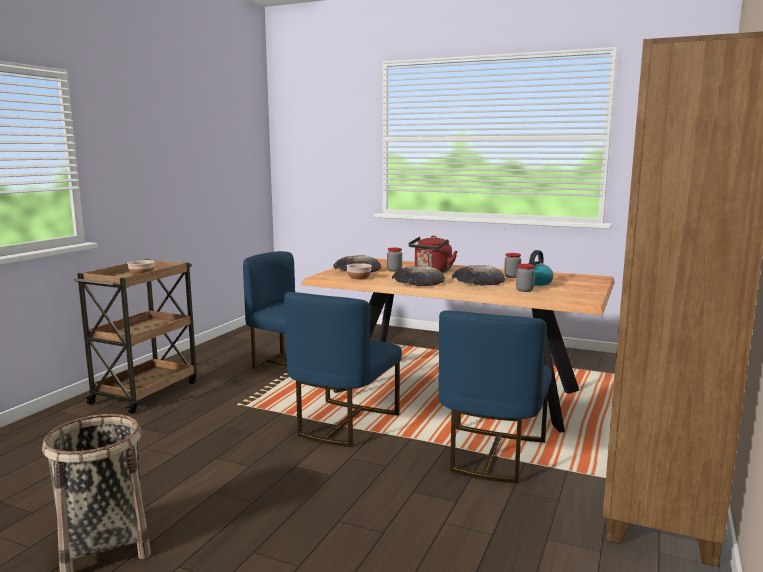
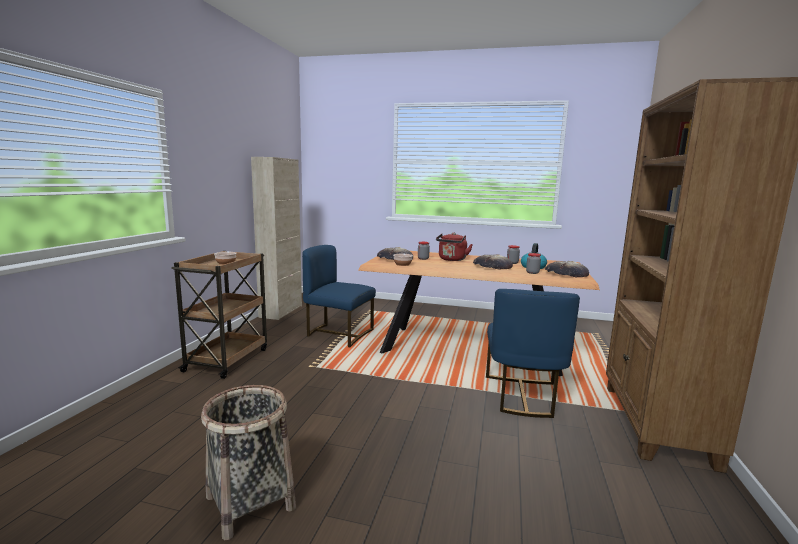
camera: 10 degrees left, 0 degrees up
blue chair [284,292,402,447] -> none
bread [392,266,445,286] -> bread moved to [545,261,589,277]
none -> beige cabinet [251,157,302,320]

